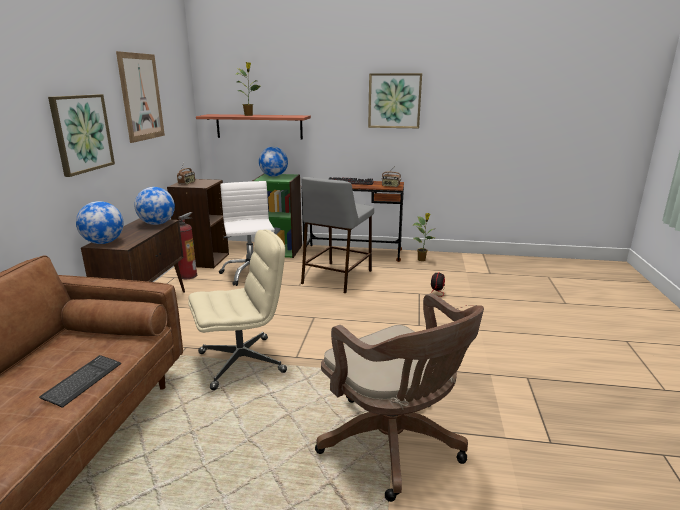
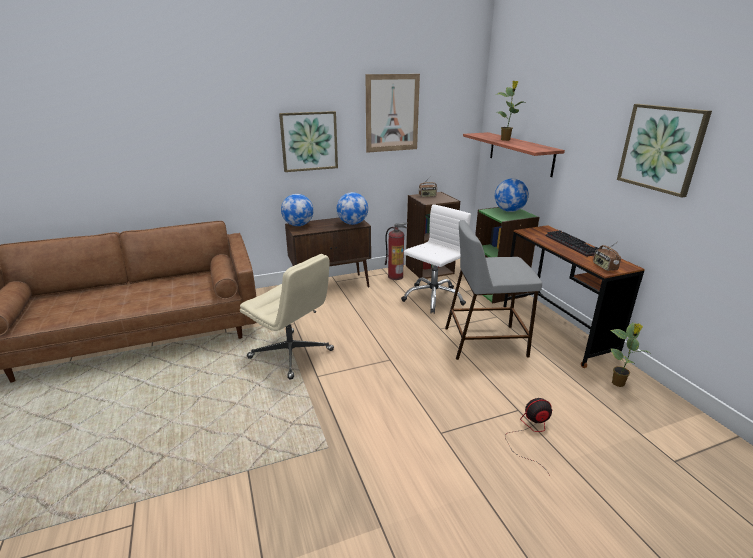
camera: 60 degrees right, 5 degrees up
keyboard [39,355,121,408] -> none
brown office chair [315,293,484,502] -> none

